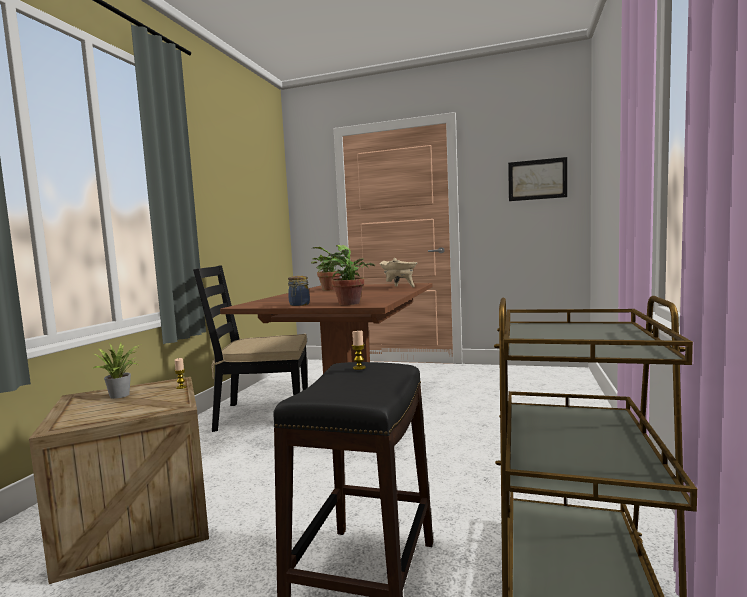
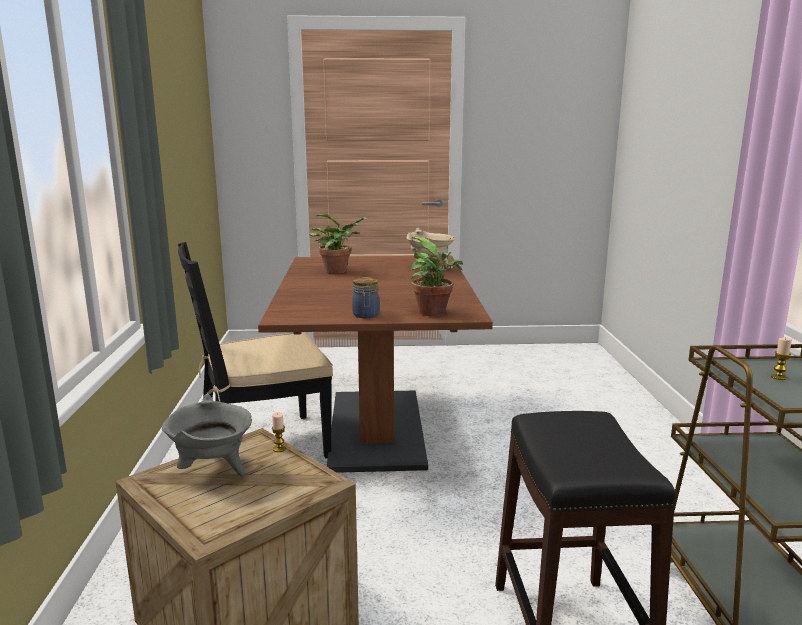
camera: 20 degrees left, 10 degrees up
potted plant [93,343,142,399] -> grey cooking pot [162,394,252,476]
candle [352,330,366,370] -> candle moved to [771,338,792,380]
picture [508,157,567,201] -> none

